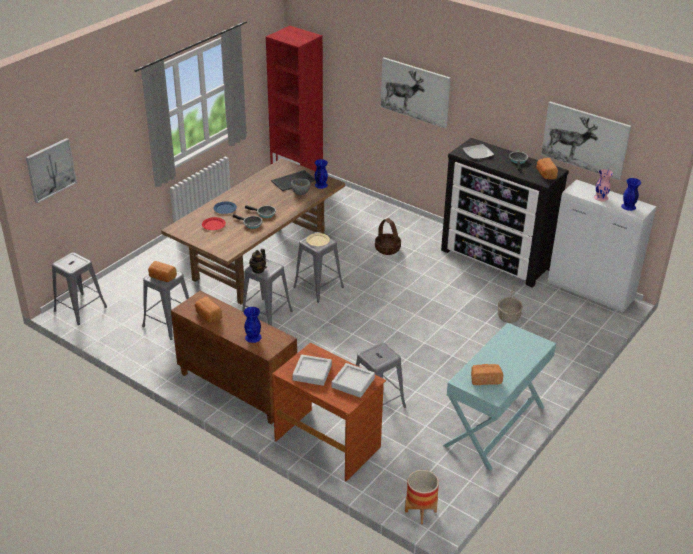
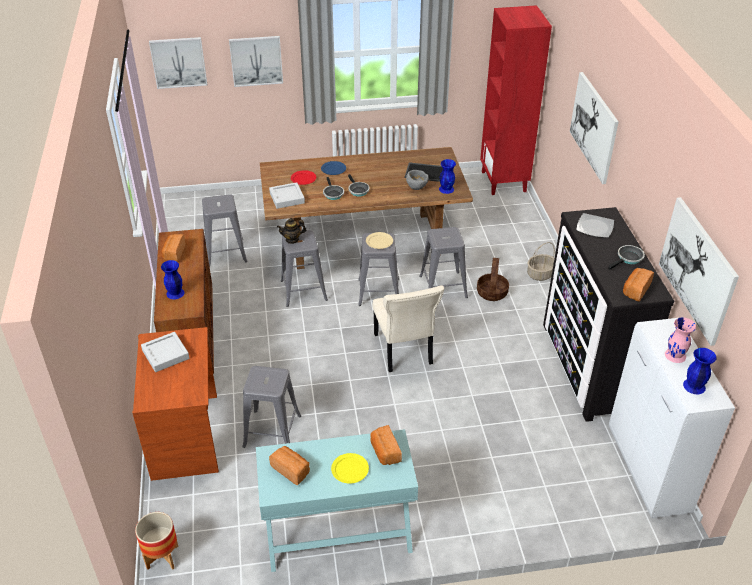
camera: 45 degrees right, 5 degrees up
grey stool [52,252,107,325] -> grey stool moved to [419,227,468,298]
bread [148,261,177,282] -> bread moved to [370,425,402,465]
grey tray [332,363,375,398] -> grey tray moved to [269,182,305,209]
basket [498,285,523,323] -> basket moved to [527,242,555,281]
none -> picture [229,36,283,87]
none -> yellow plate [331,453,369,484]
none -> beige chair [372,285,444,372]

